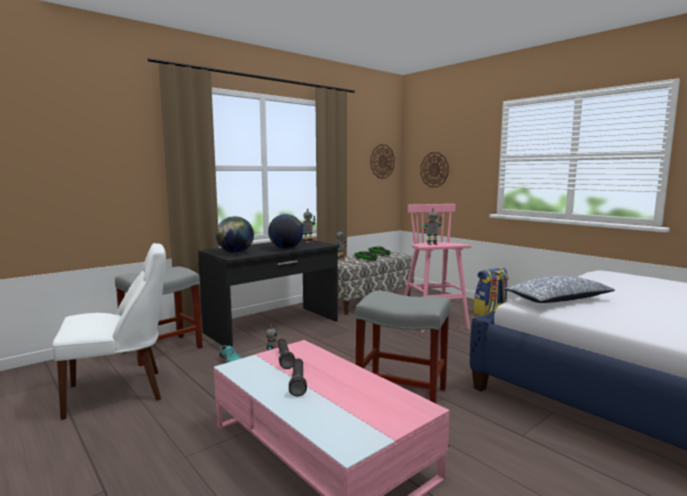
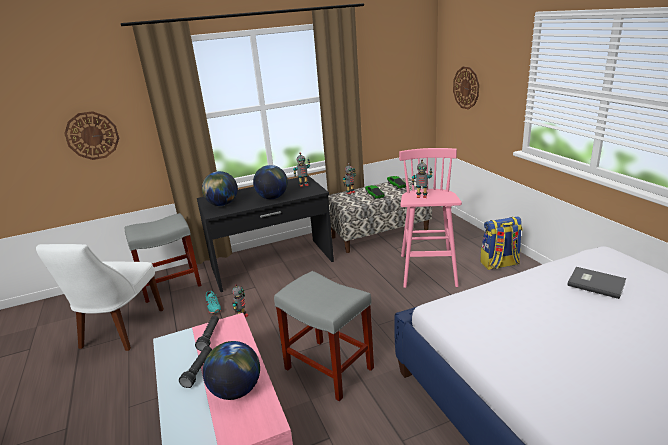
camera: 20 degrees right, 15 degrees up
white chair [53,243,166,420] -> white chair turned 105 degrees clockwise [36,244,164,351]
wall clock [370,144,395,179] -> wall clock moved to [64,111,119,160]
pillow [503,276,615,303] -> none
none -> globe [203,341,260,400]
none -> grey book [567,267,626,299]

